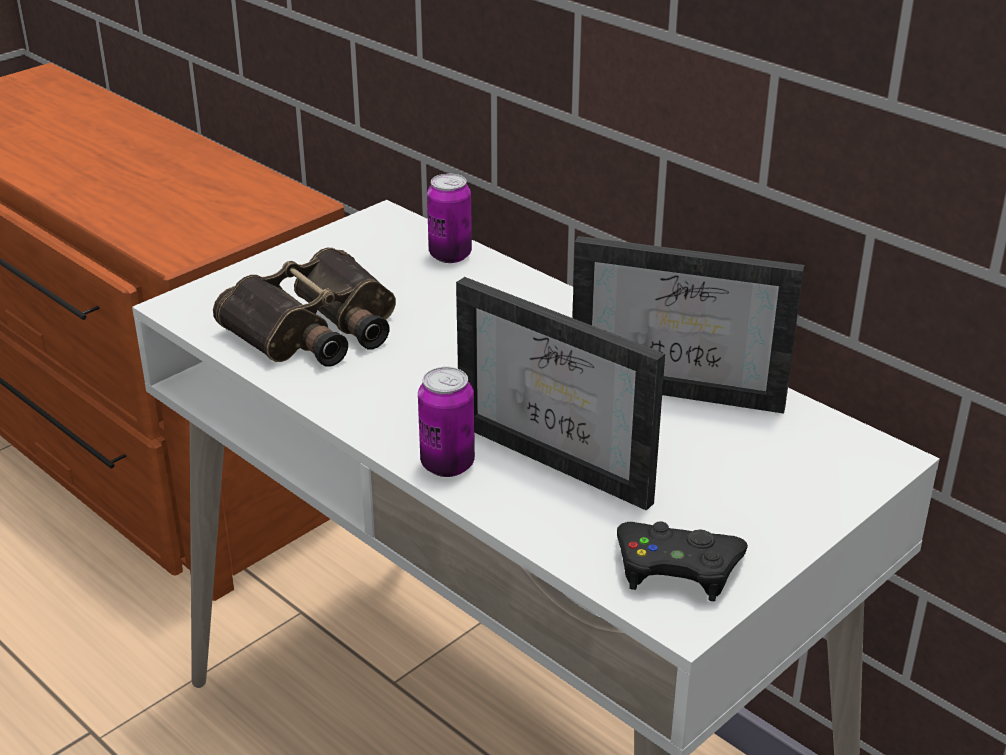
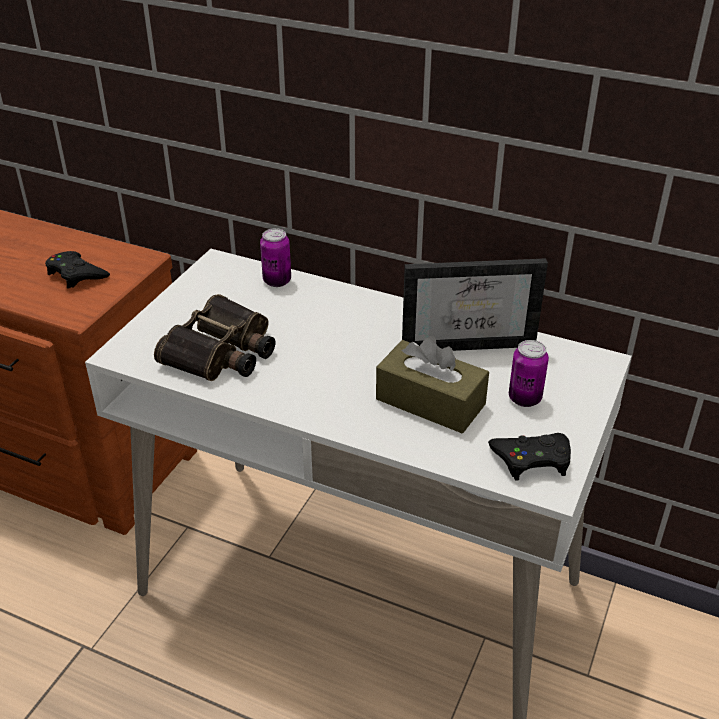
camera: 20 degrees left, 5 degrees up
can [418,367,475,477] -> can moved to [509,340,549,407]
picture frame [456,277,665,511] -> brown tissue box [376,336,489,433]
none -> black game controller [45,251,110,289]

